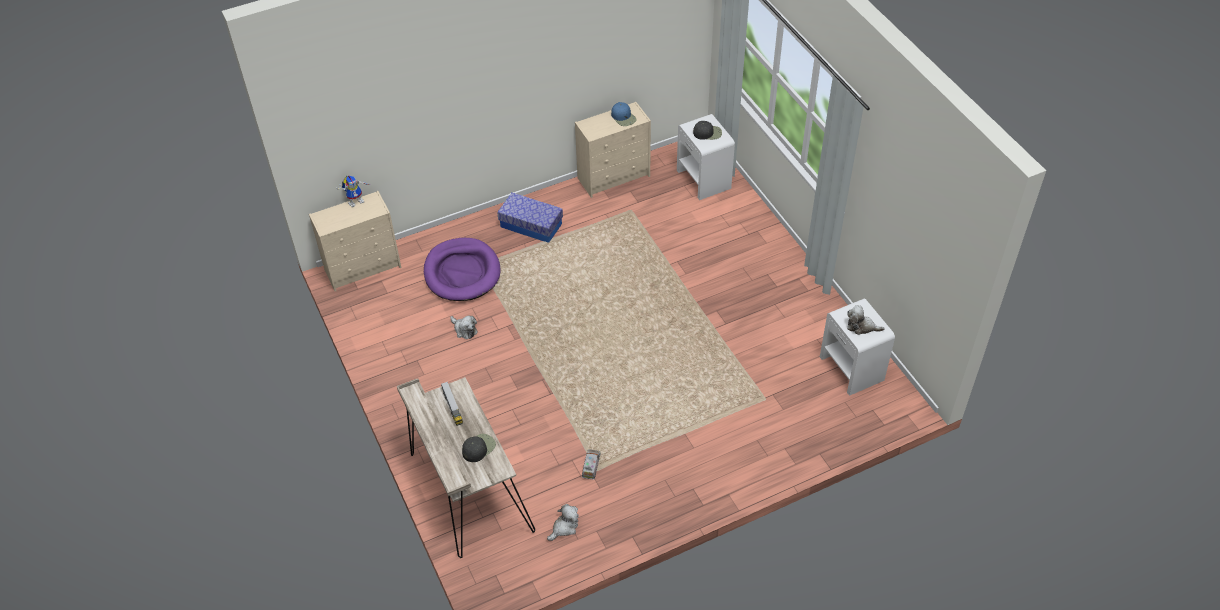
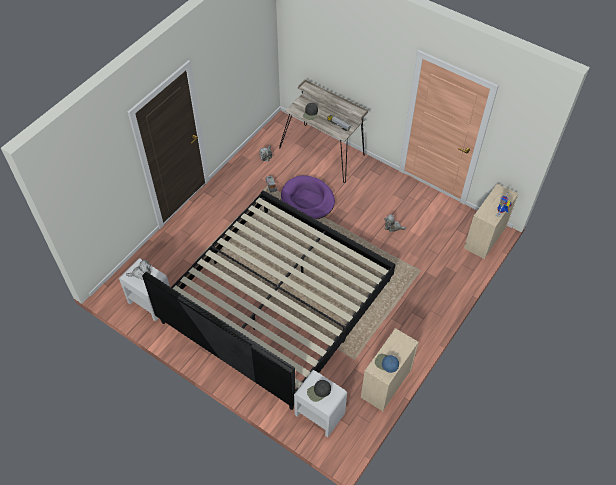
camera: 150 degrees right, 5 degrees up
purple dog bed [424,238,501,301] -> purple dog bed moved to [281,175,335,219]
storage box [497,193,563,243] -> none
none -> bed [142,190,395,410]

